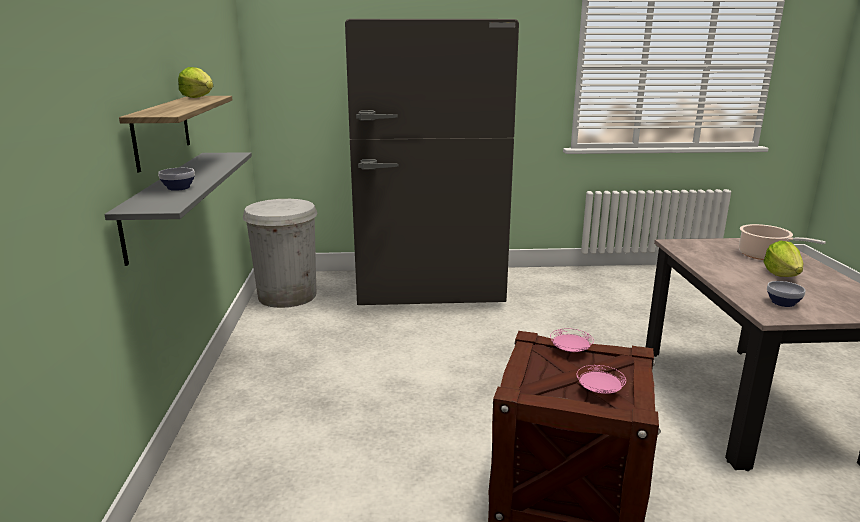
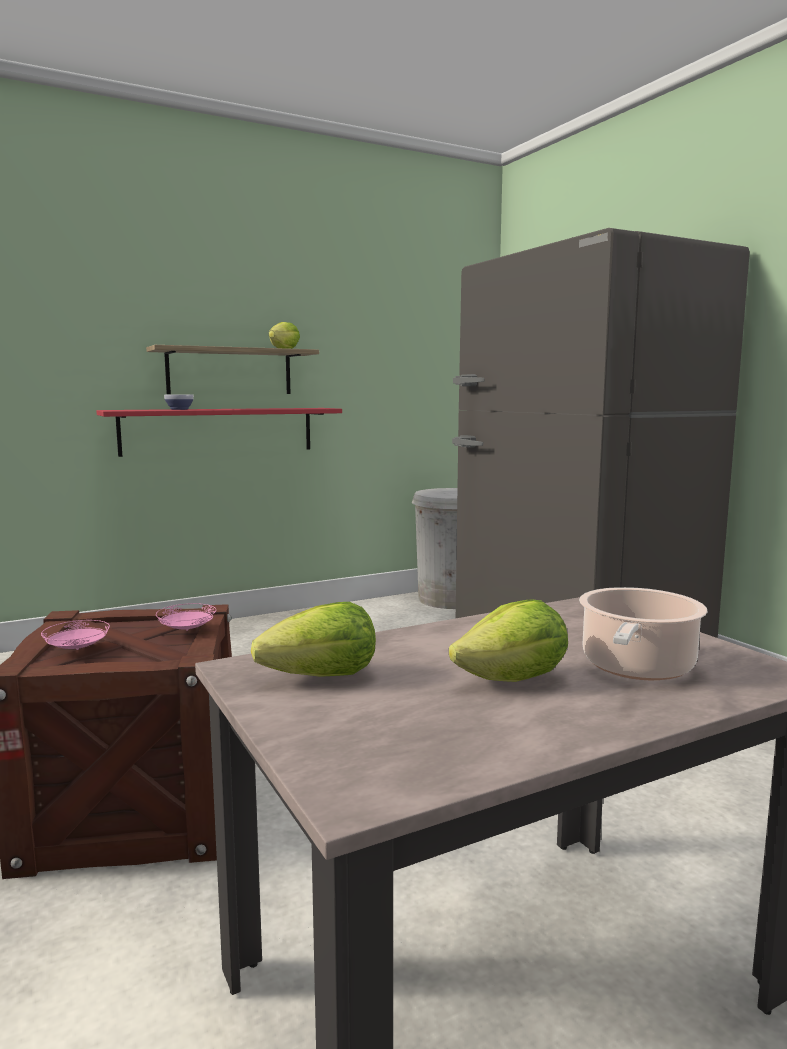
camera: 65 degrees right, 10 degrees down
grey shelf [104,152,252,266] -> red shelf [96,408,342,457]
bowl [767,281,806,307] -> lettuce [251,602,376,677]

